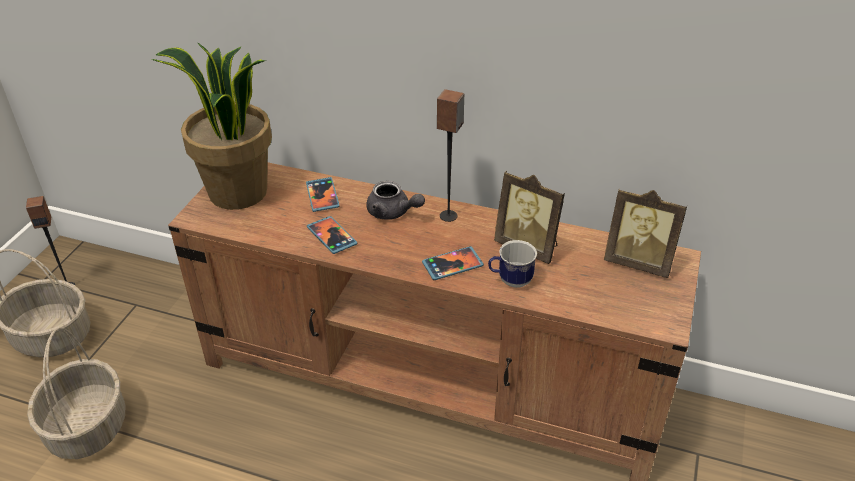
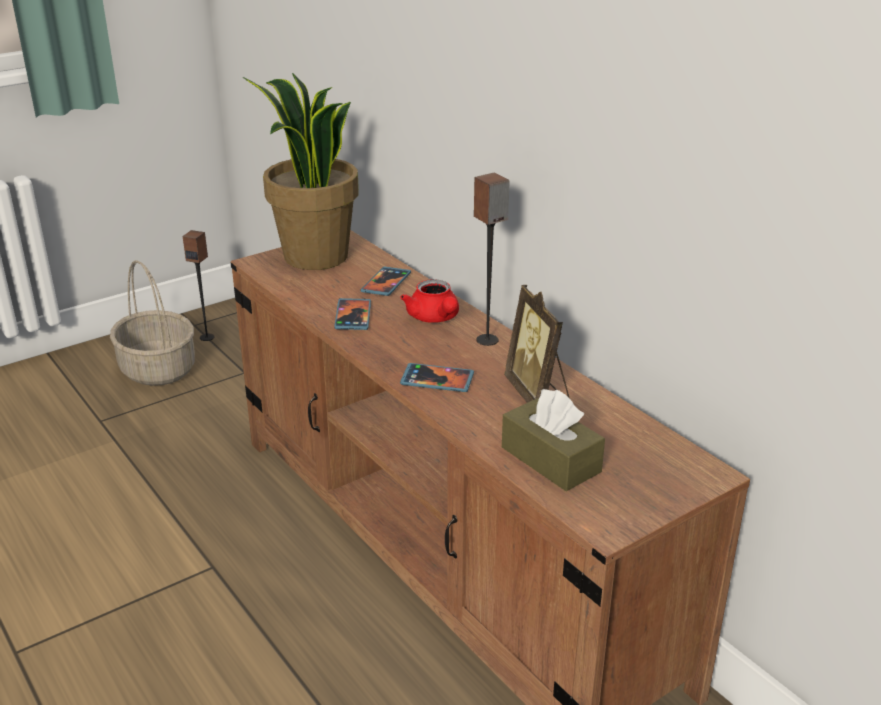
camera: 35 degrees right, 10 degrees down
basket [27,328,125,459] -> none
grey teapot [366,181,425,220] -> red teapot [400,279,459,323]
mug [488,240,537,288] -> none
picture frame [604,188,687,278] -> none
none -> brown tissue box [502,389,605,491]

